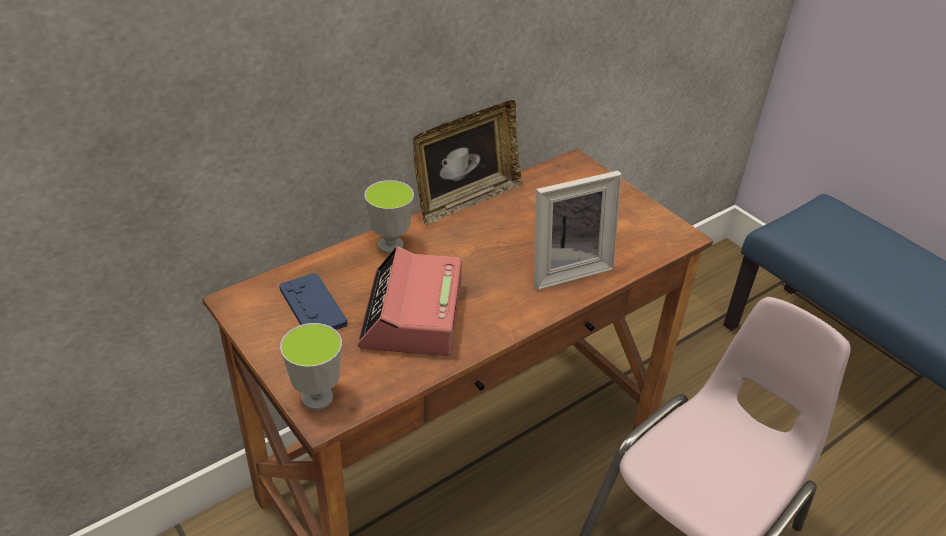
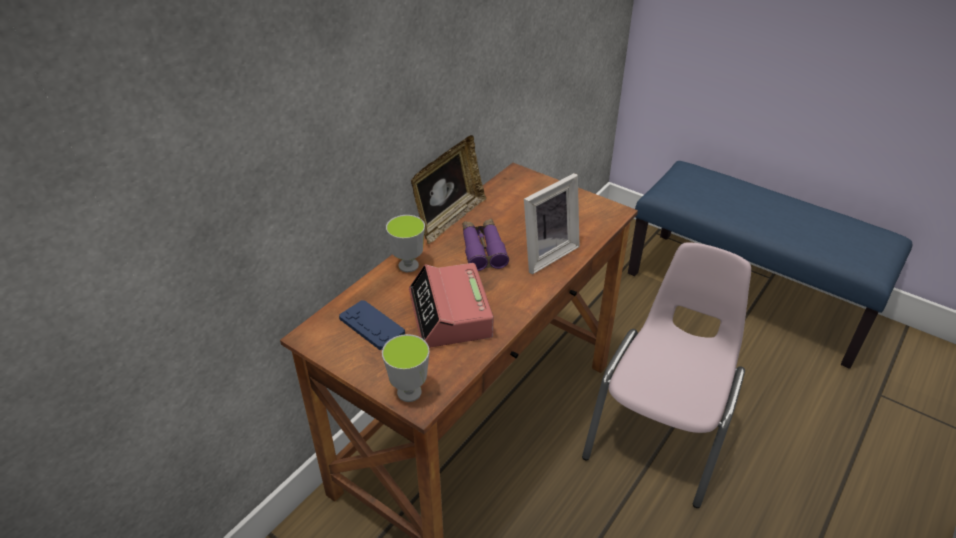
camera: 15 degrees left, 0 degrees up
none -> purple binoculars [463,219,509,271]

